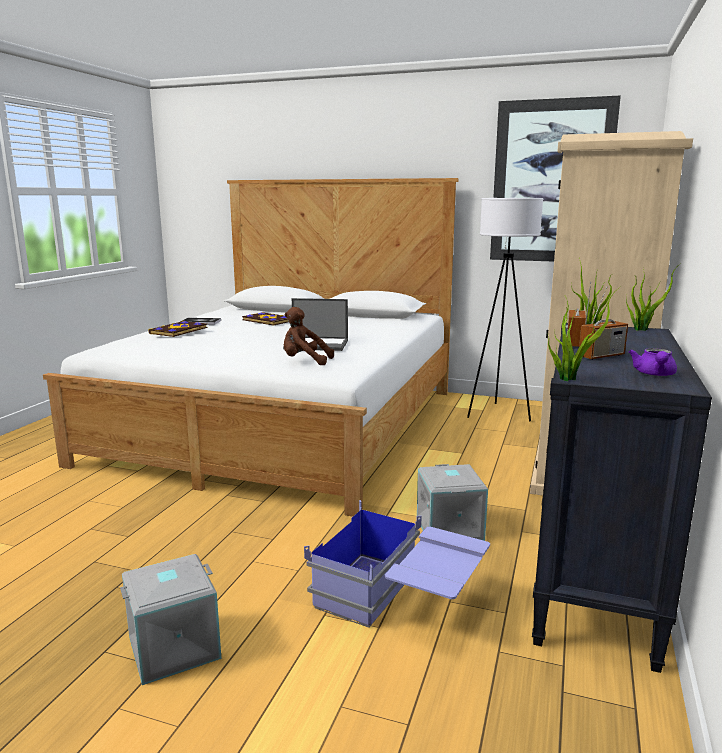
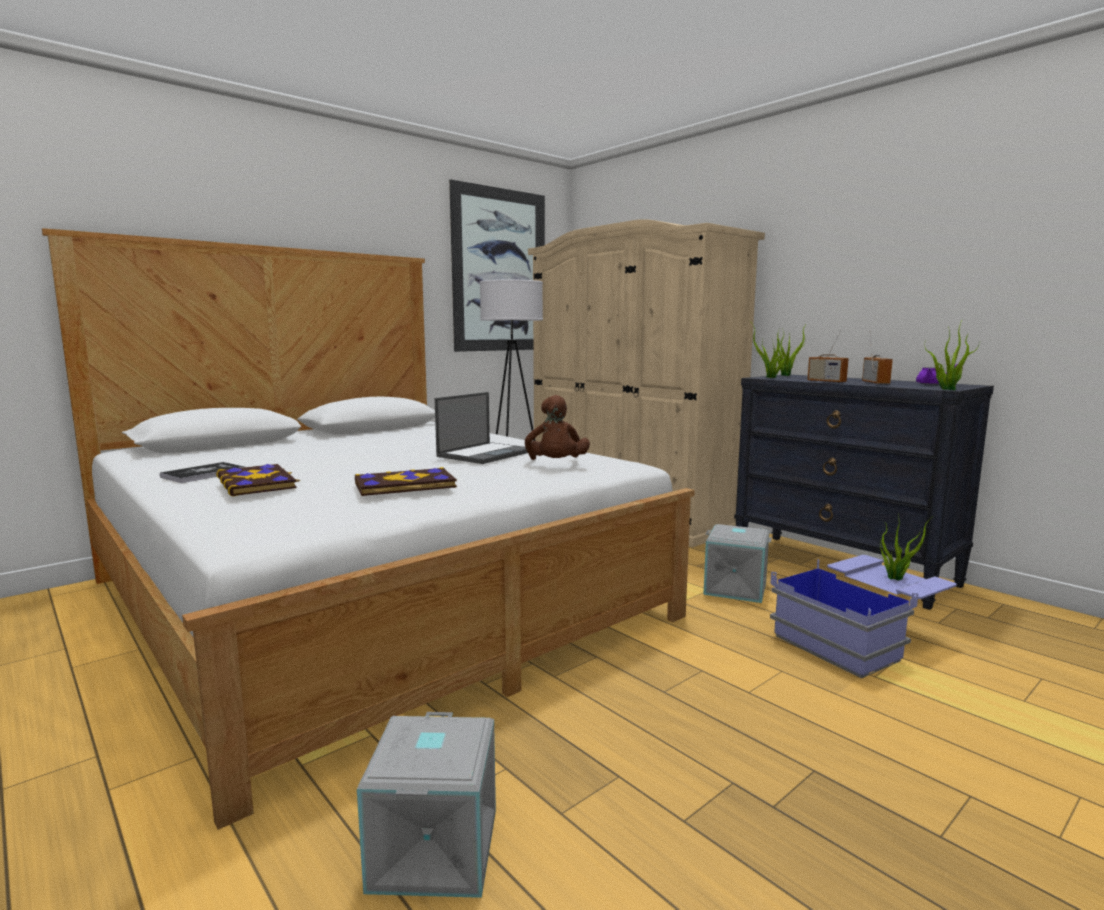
camera: 60 degrees left, 5 degrees down
grey storage box [120,554,222,685] -> grey storage box moved to [357,712,496,898]
book [242,312,289,326] -> book moved to [355,467,457,496]
brown plush toy [284,307,334,365] -> brown plush toy turned 45 degrees counterclockwise [525,395,590,460]
none -> potted plant [880,514,932,580]

